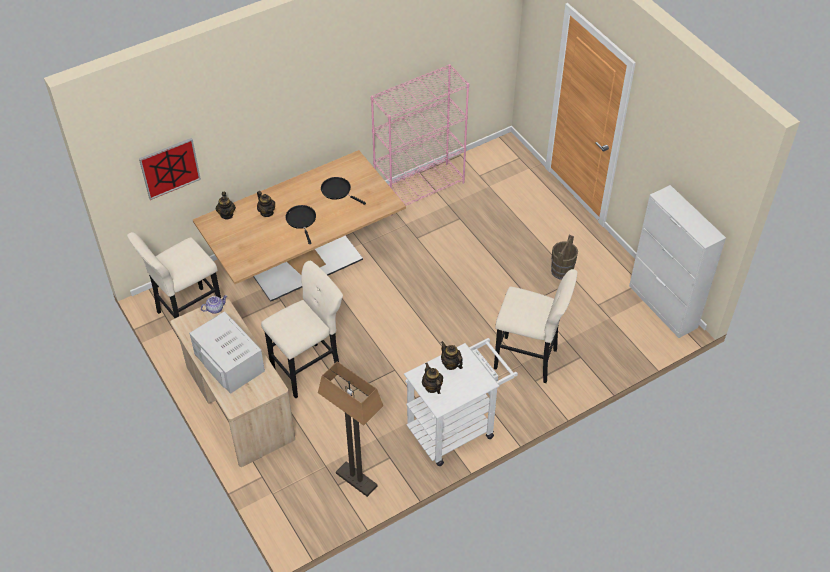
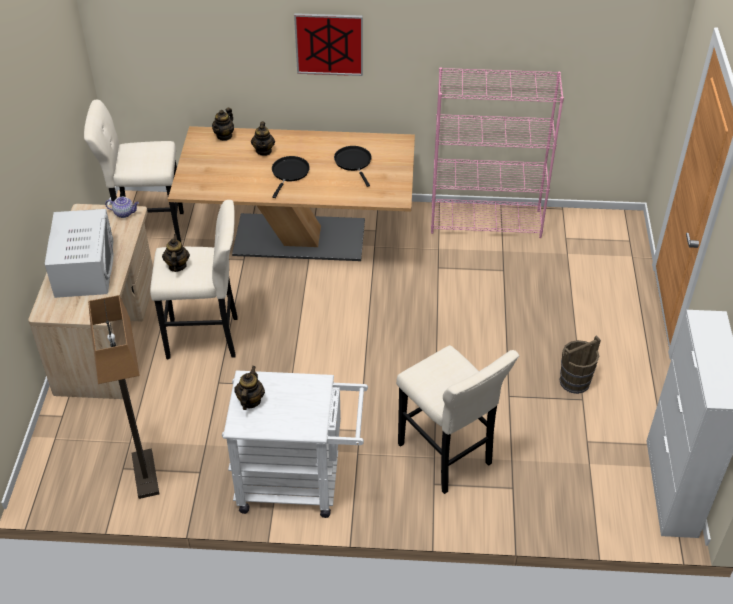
camera: 35 degrees right, 5 degrees down
picture [139,138,201,200] -> picture moved to [294,13,363,76]
teapot [441,341,463,370] -> teapot moved to [162,234,190,272]

